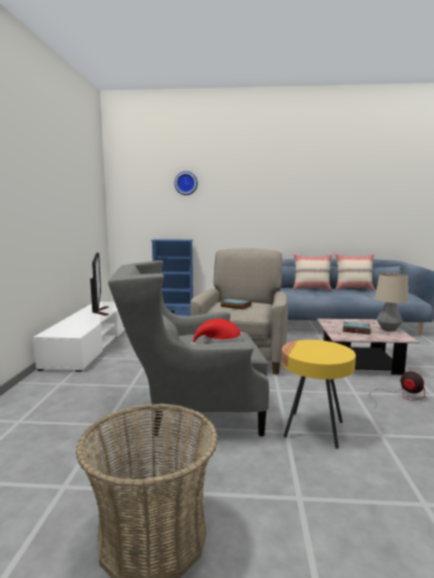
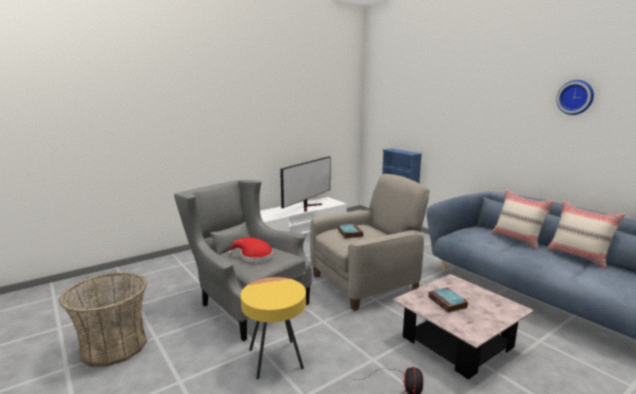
camera: 50 degrees right, 5 degrees up
wall clock [174,171,198,195] -> wall clock moved to [556,80,594,115]
table lamp [375,273,409,331] -> none

